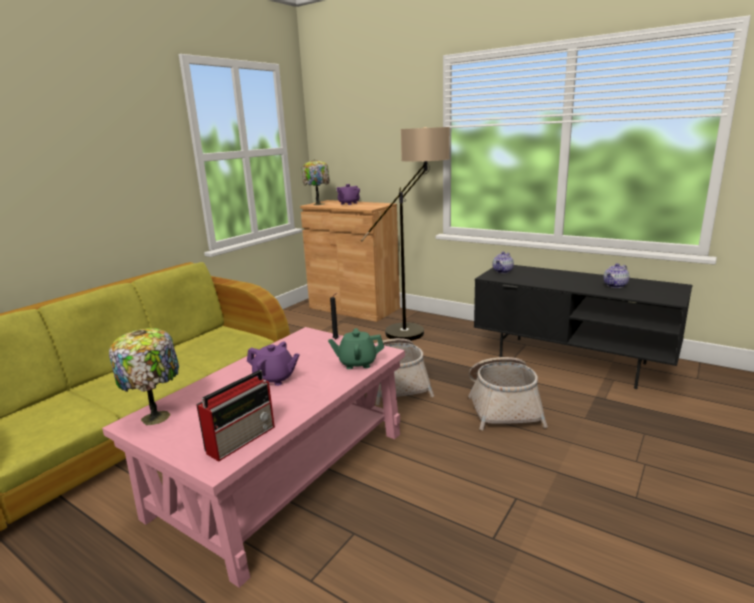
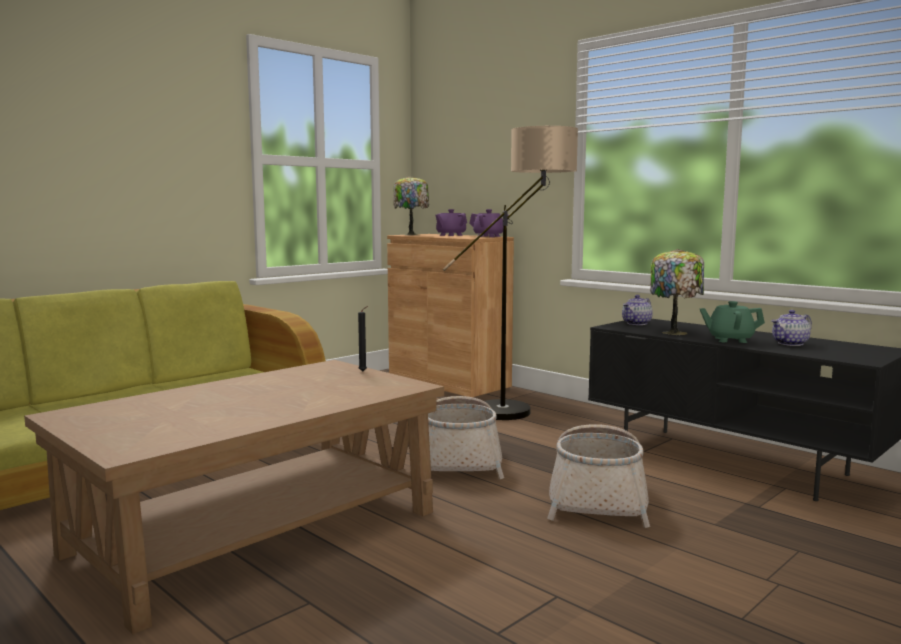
camera: 10 degrees right, 10 degrees down
pink coffee table [102,327,405,588] -> brown coffee table [24,360,444,635]
table lamp [109,328,179,425] -> table lamp moved to [650,249,704,335]
radio [196,370,275,462] -> none
purple teapot [247,342,300,386] -> purple teapot moved to [469,209,509,237]
green teapot [328,328,384,369] -> green teapot moved to [700,301,765,343]

